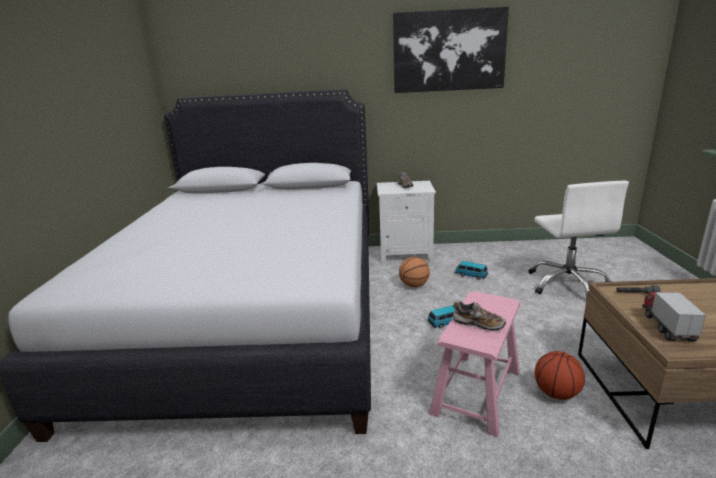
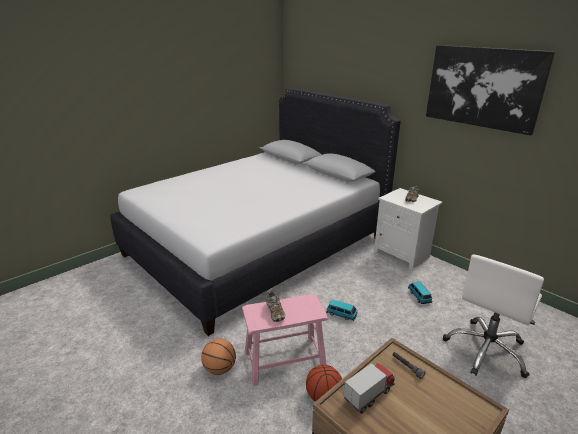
camera: 45 degrees right, 5 degrees up
basketball [399,257,430,287] -> basketball moved to [201,339,236,375]

